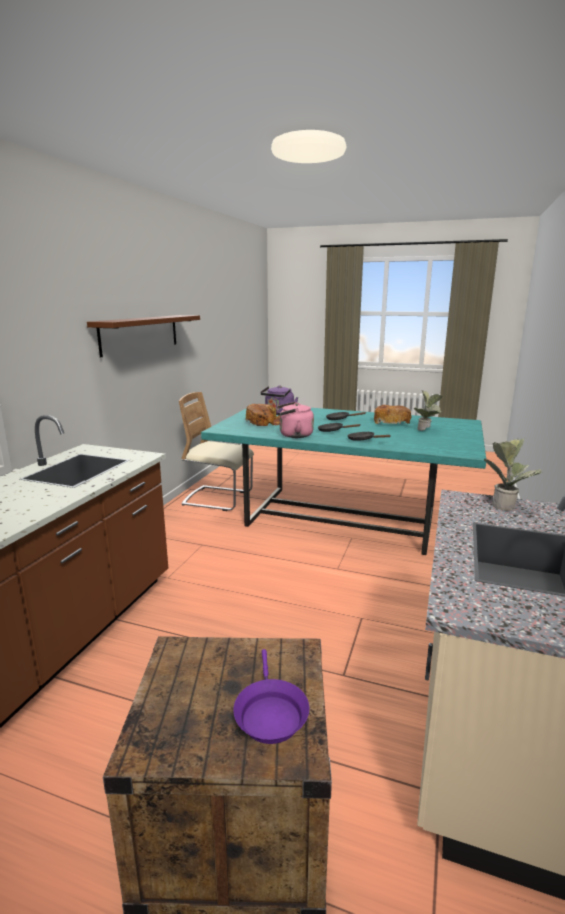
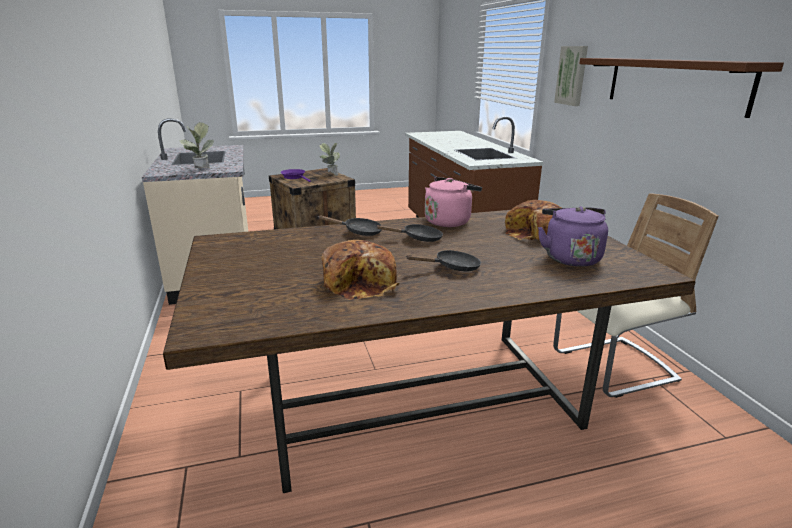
camera: 145 degrees right, 5 degrees up
turquoise dining table [201,408,486,555] -> brown dining table [163,210,695,493]
potted plant [414,391,442,431] -> potted plant moved to [320,143,340,176]
none -> picture [554,46,588,106]

